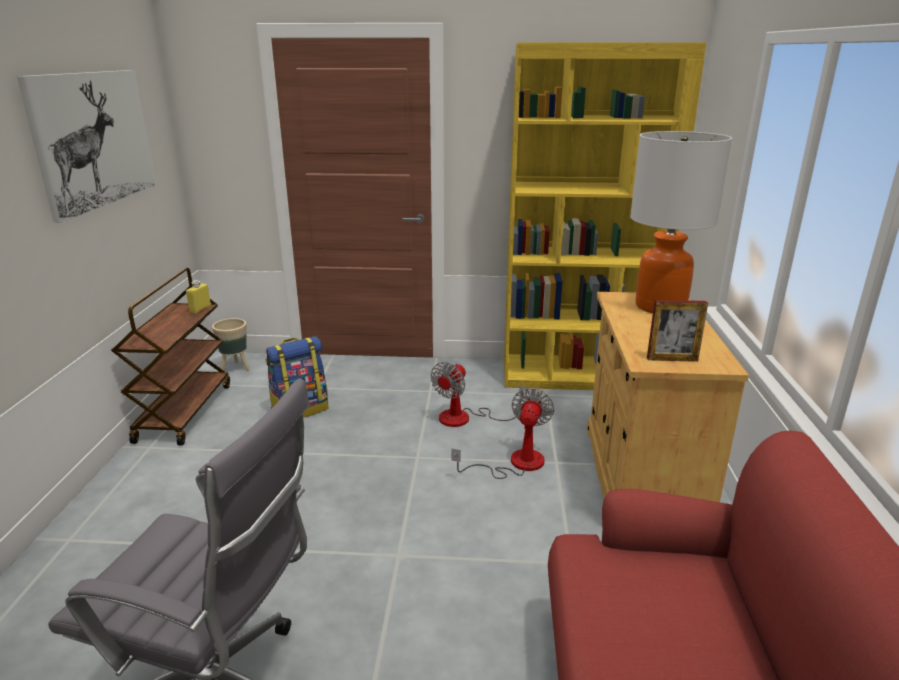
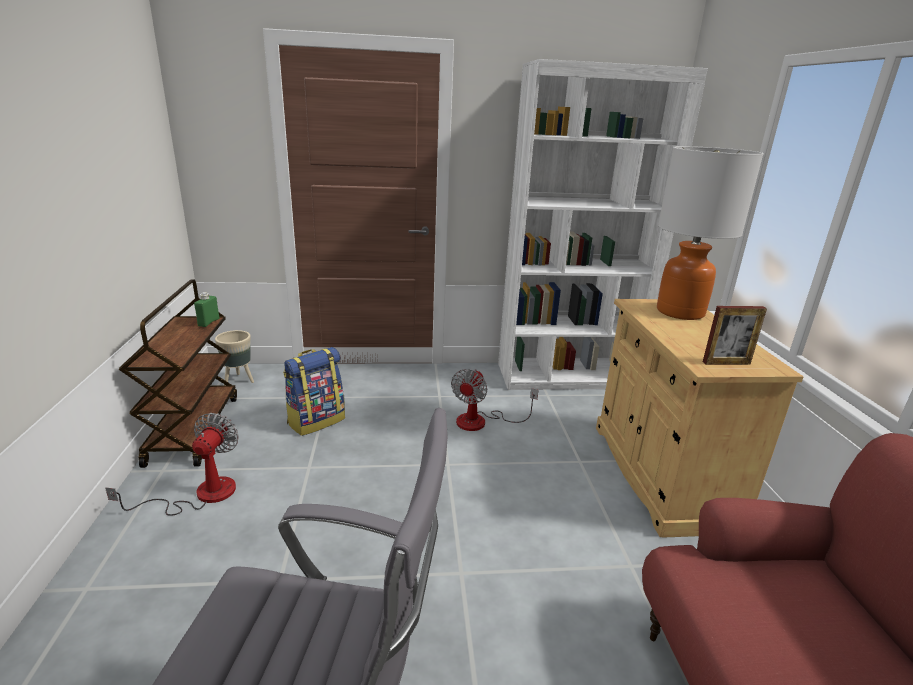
camera: 10 degrees left, 0 degrees up
picture [17,70,156,223] -> none
yellow bottle [186,280,211,314] -> green bottle [194,292,220,327]
fan [451,388,554,479] -> fan moved to [105,413,239,516]
yellow bookcase [504,42,706,390] -> white bookcase [498,59,708,390]

